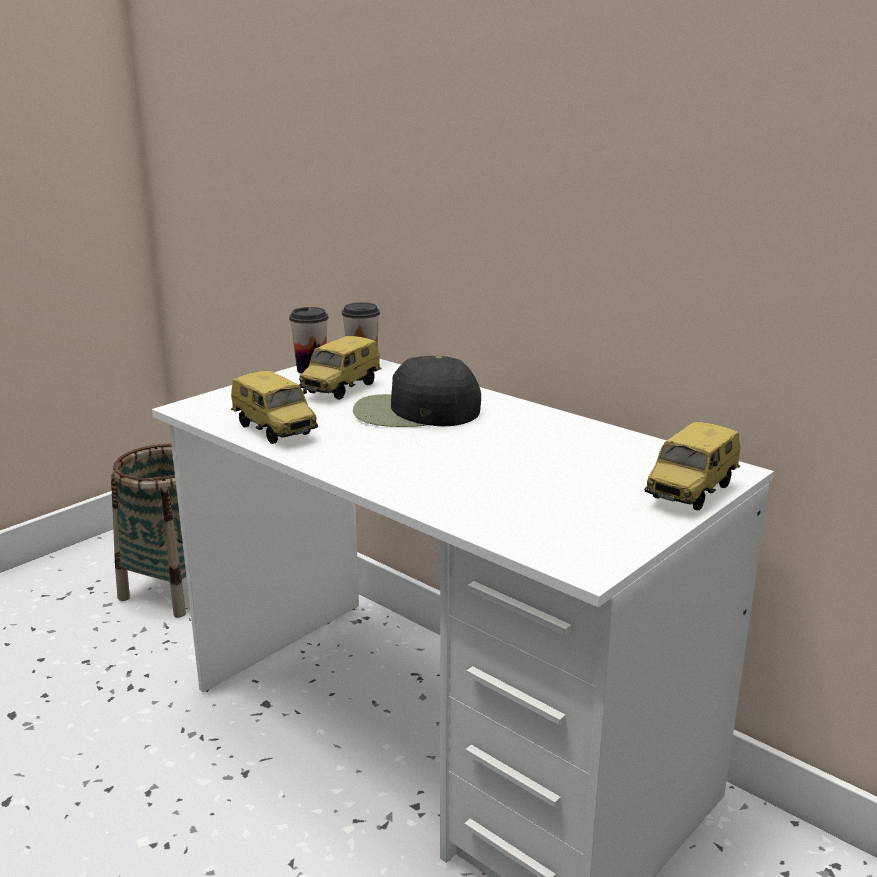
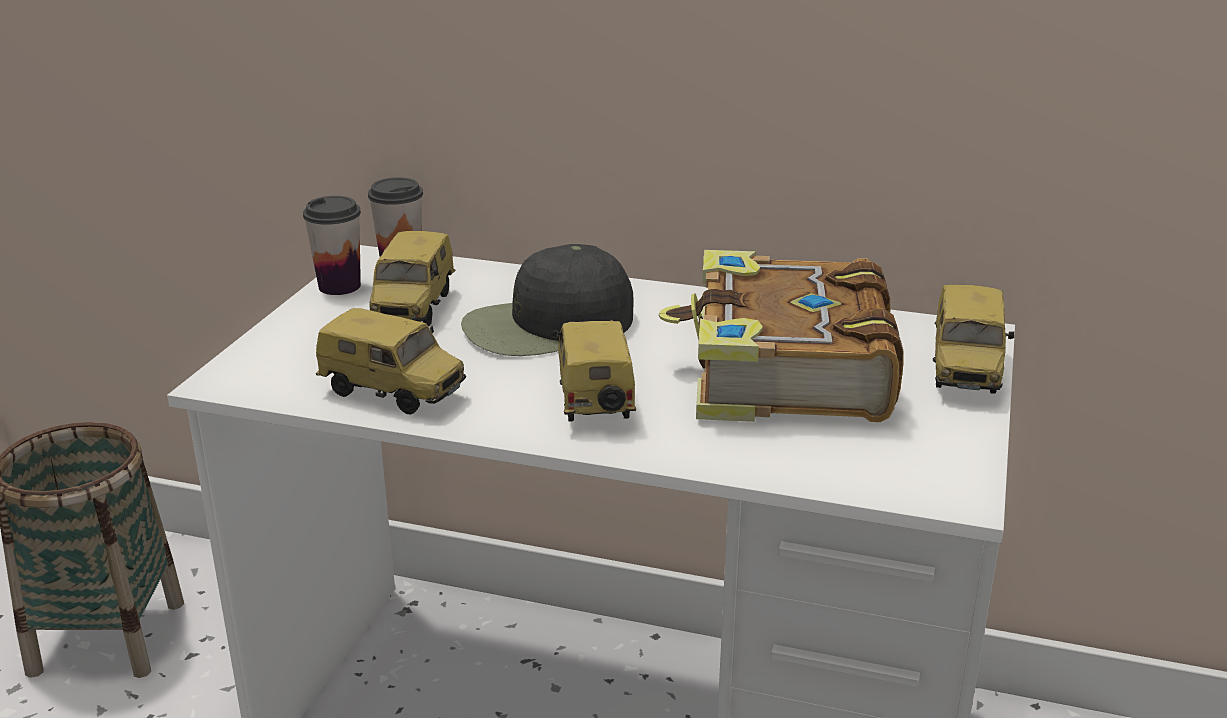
camera: 25 degrees left, 5 degrees up
none -> toy car [552,320,636,422]
none -> book [659,250,904,422]

